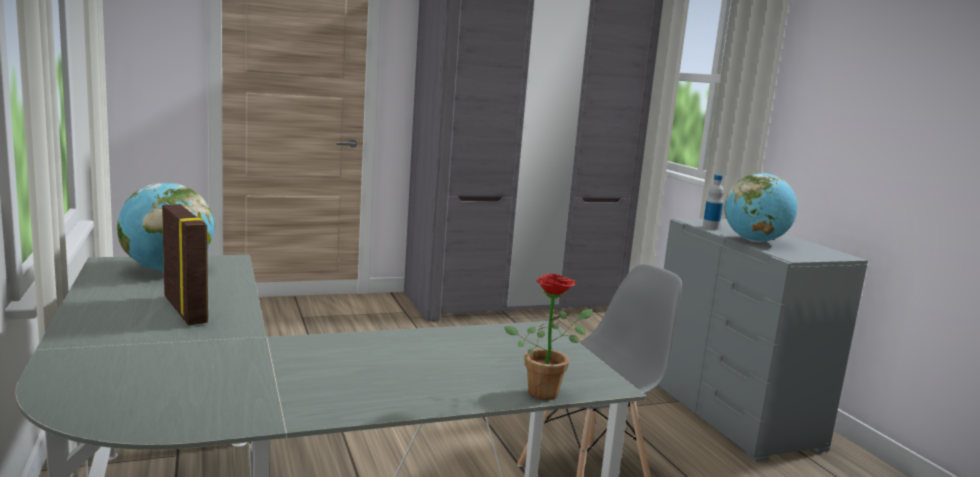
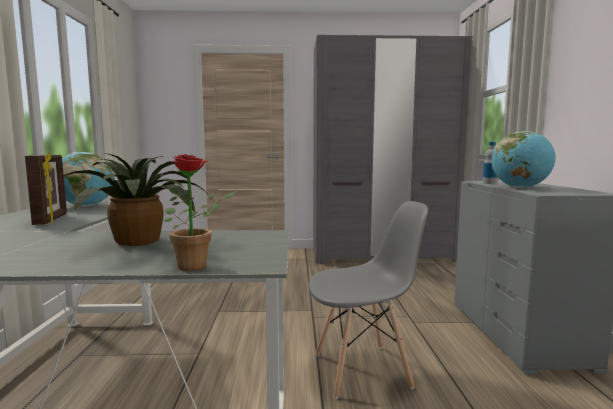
camera: 20 degrees right, 5 degrees down
none -> potted plant [57,153,202,246]

